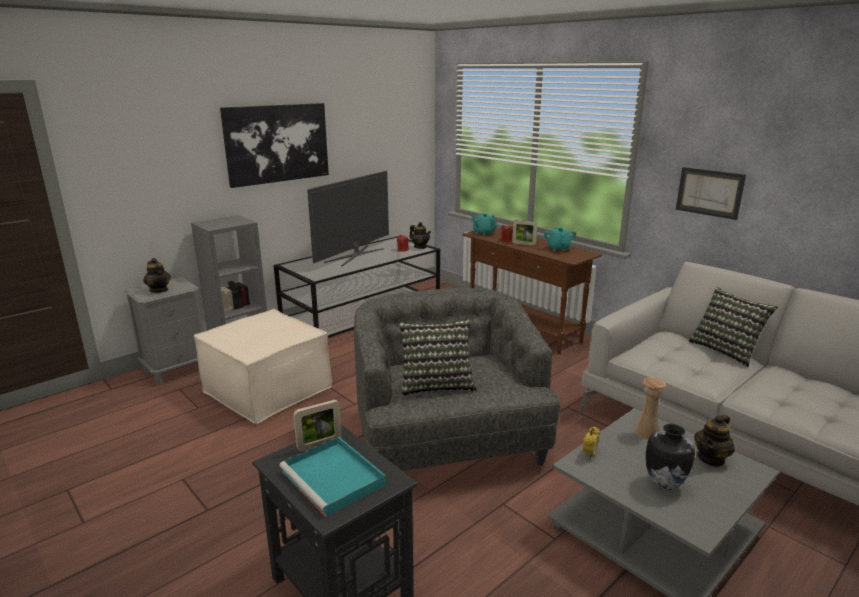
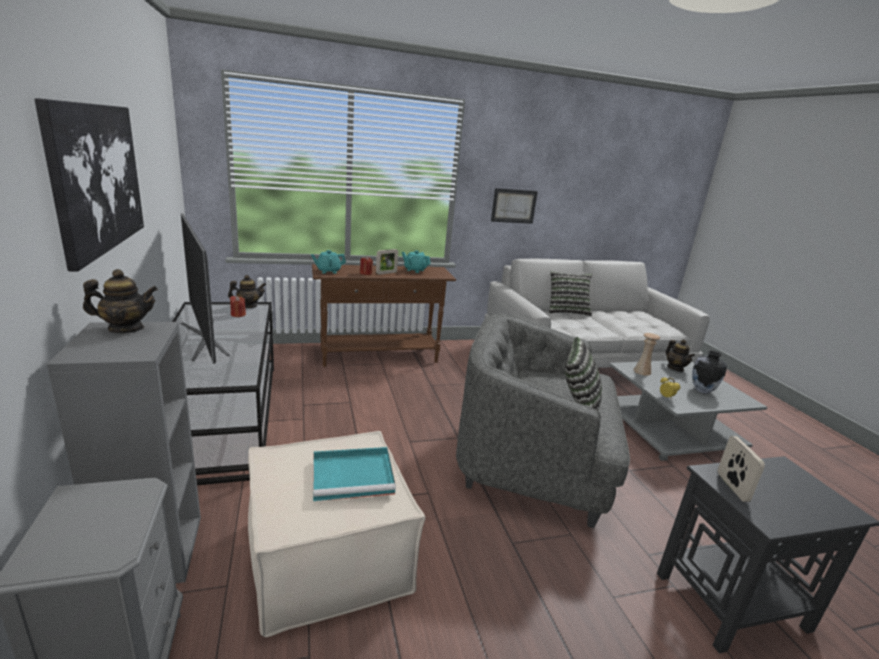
camera: 65 degrees left, 0 degrees up
teapot [143,258,171,293] -> teapot moved to [83,269,158,333]
turquoise tray [280,437,386,517] -> turquoise tray moved to [313,447,396,501]

